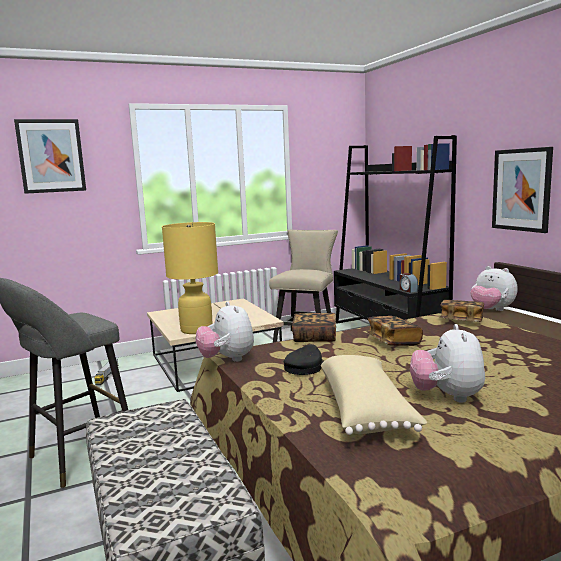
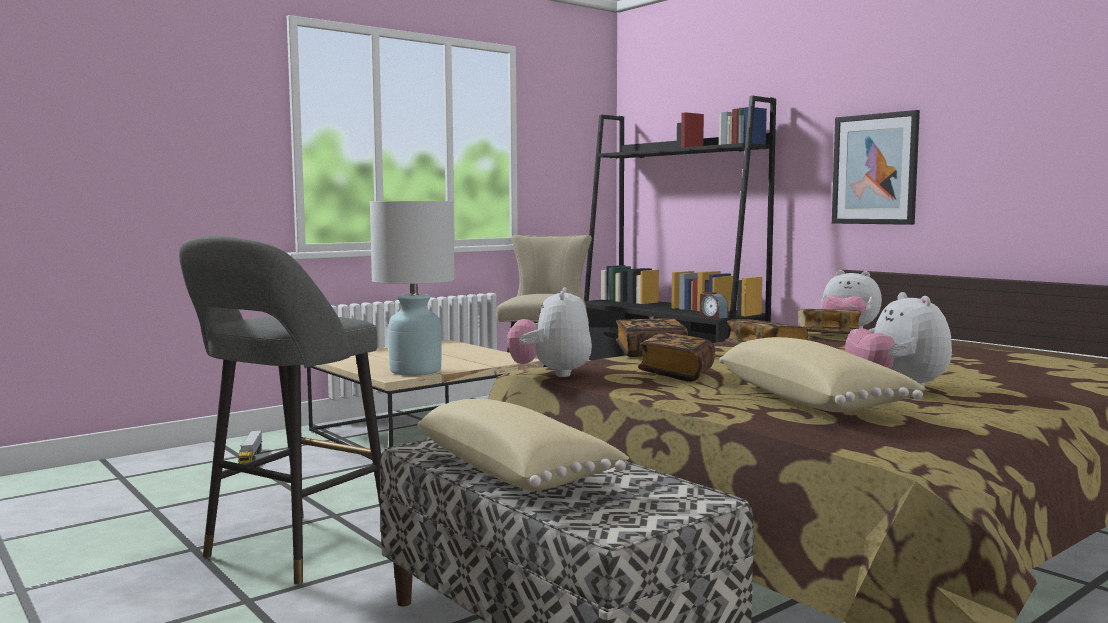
camera: 15 degrees left, 5 degrees down
picture [14,119,86,194] -> none
yellow table lamp [162,222,218,334] -> white table lamp [370,201,455,375]
plush toy [196,301,254,362] -> plush toy turned 45 degrees clockwise [507,288,592,377]
black cap [284,344,325,375] -> book [638,333,715,382]
none -> beige pillow [418,399,629,491]

